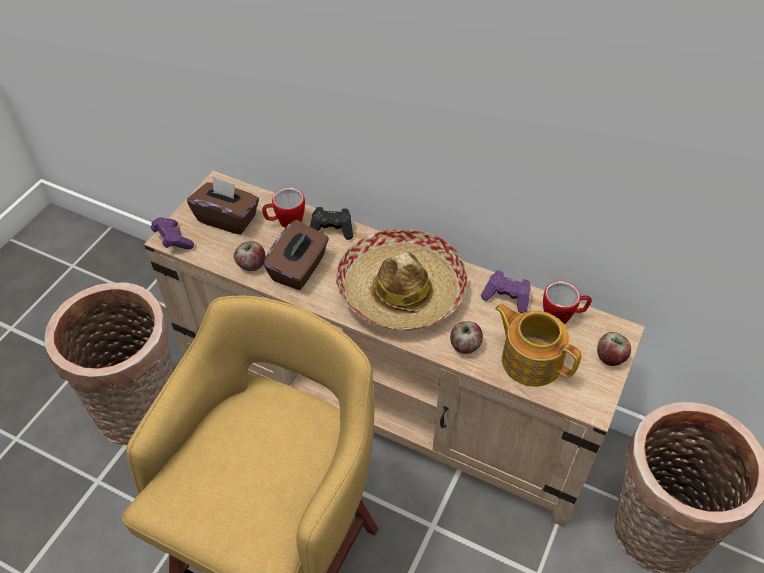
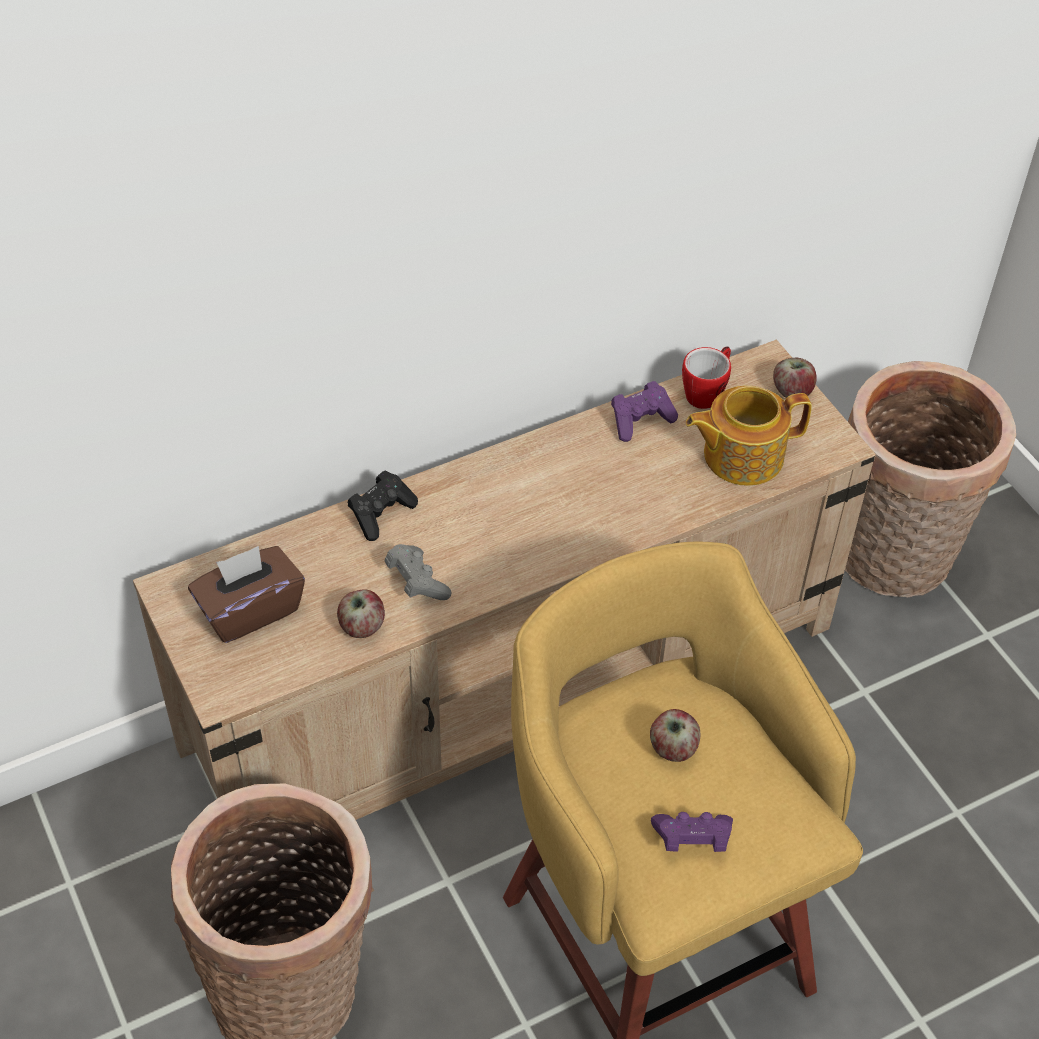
camera: 55 degrees left, 0 degrees up
purple game controller [151,217,194,249] -> purple game controller moved to [651,812,733,852]
mug [262,187,305,228] -> none
brown tissue box [263,220,329,290] -> grey game controller [385,544,451,600]
hat [336,229,468,330] -> none
apple [450,321,483,354] -> apple moved to [650,709,700,762]

